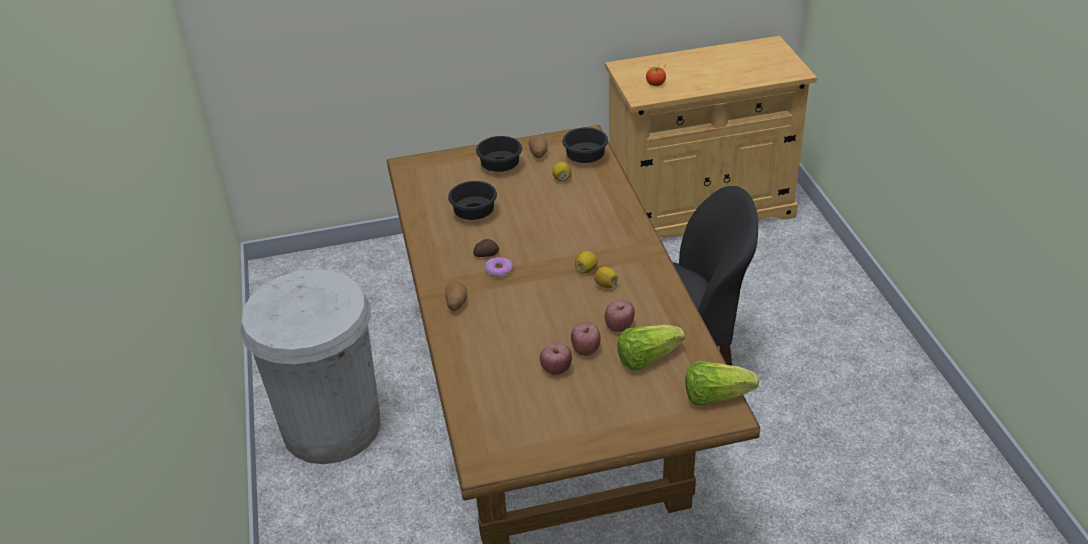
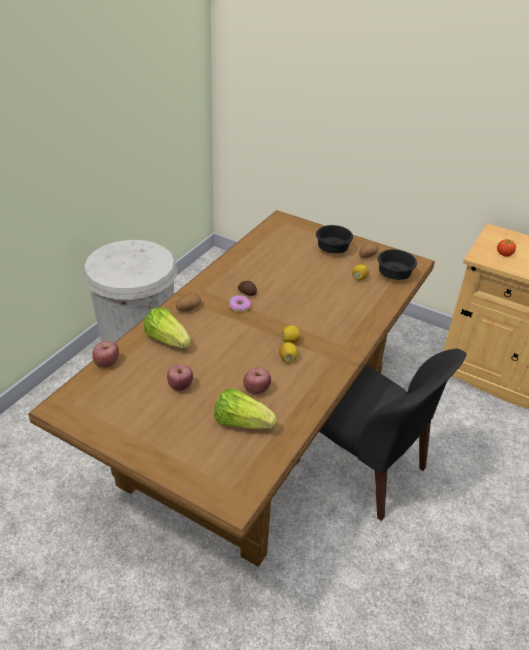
camera: 40 degrees right, 0 degrees up
black bowl [448,181,497,220] -> none
apple [571,322,601,356] -> apple moved to [92,341,119,368]
lettuce [685,361,759,405] -> lettuce moved to [144,308,191,348]

